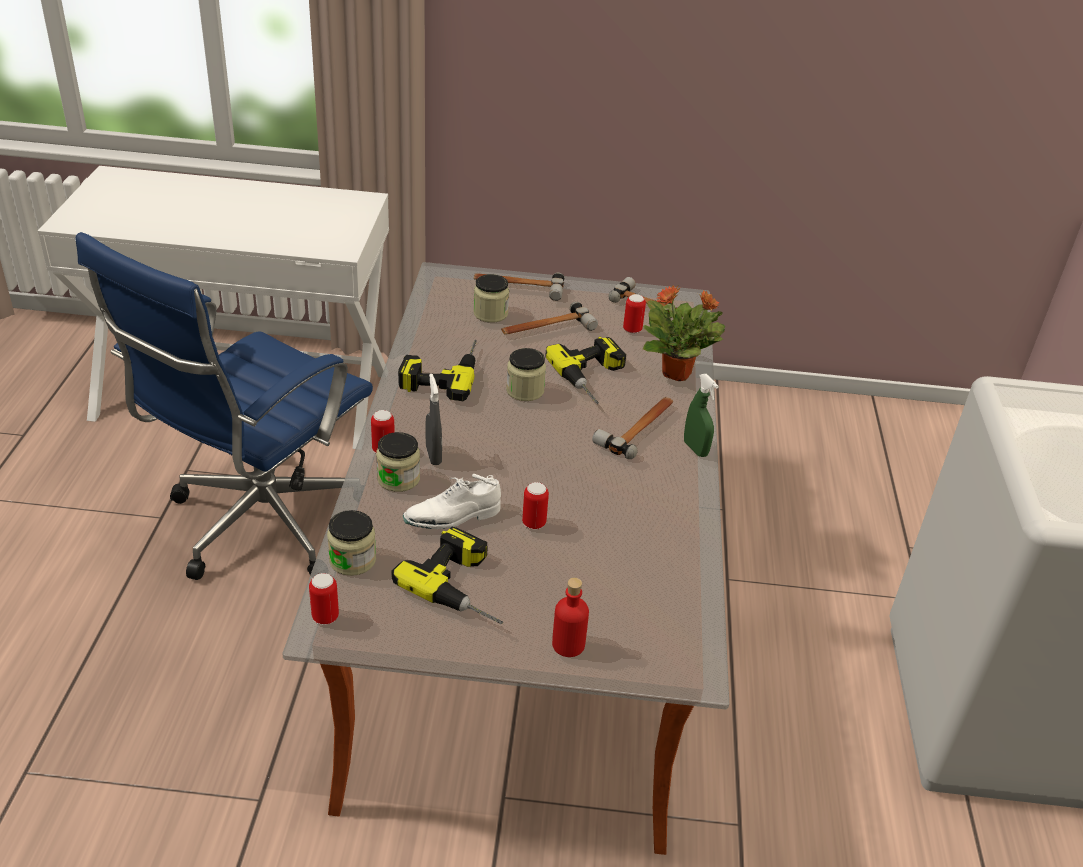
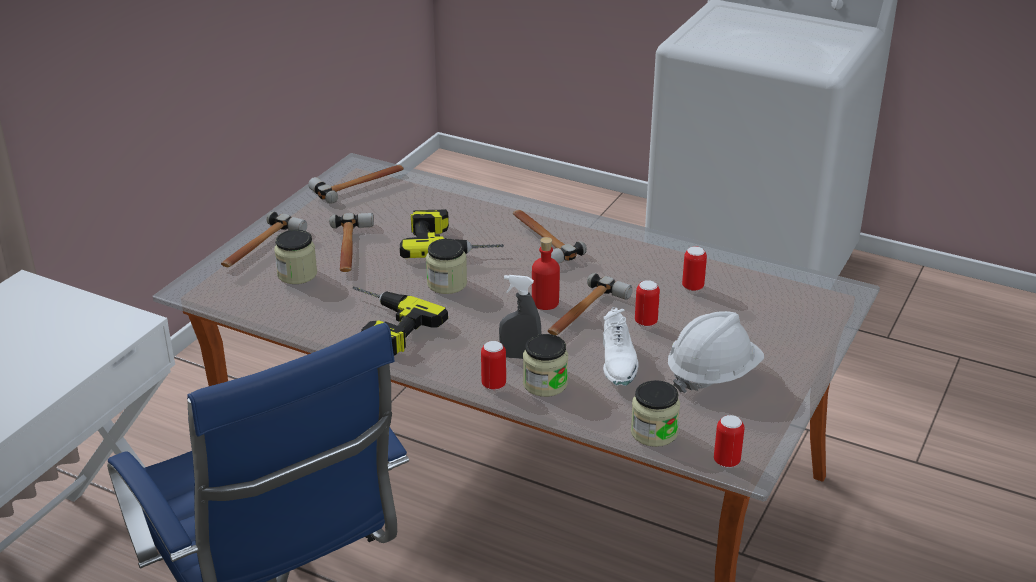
camera: 65 degrees left, 5 degrees down
power drill [391,527,503,624] -> white hard hat [668,311,764,393]
red bottle [552,578,589,657] -> red bottle moved to [532,237,560,310]
can [623,294,646,333] -> can moved to [682,246,707,291]
potted plant [643,285,725,381] -> none
green spray bottle [684,374,719,457] -> none
none -> hammer [548,273,633,335]

